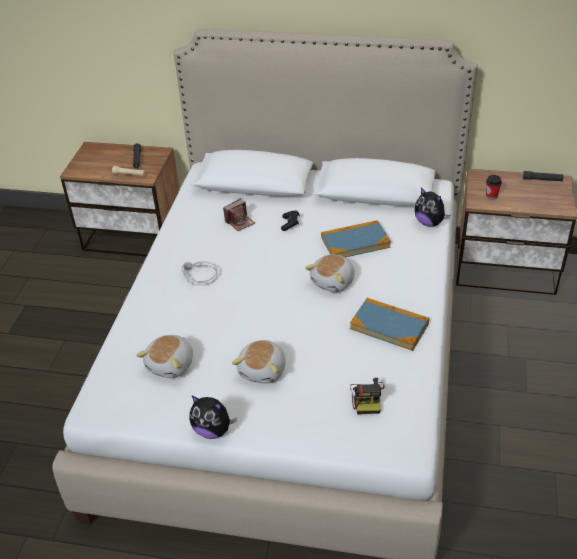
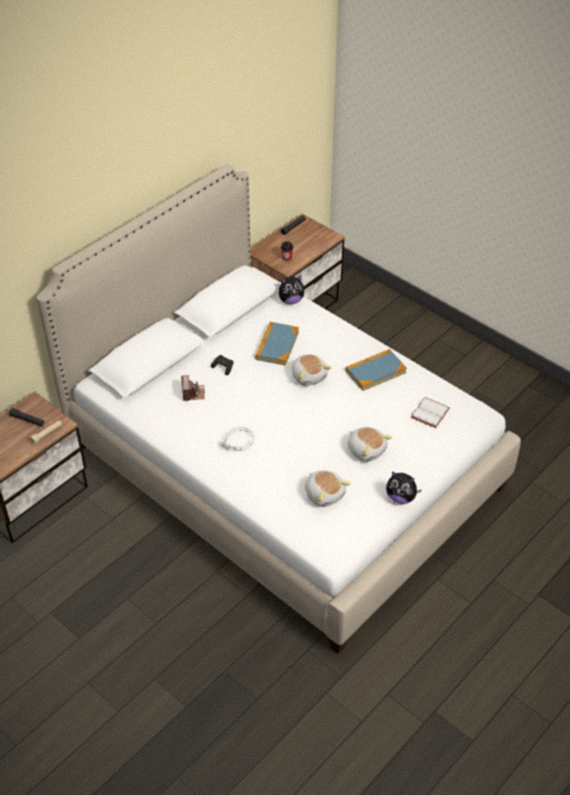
camera: 60 degrees left, 5 degrees up
plush toy [189,396,237,439] -> plush toy turned 60 degrees clockwise [386,471,422,504]
camera [350,378,385,414] -> white book [411,397,450,428]

